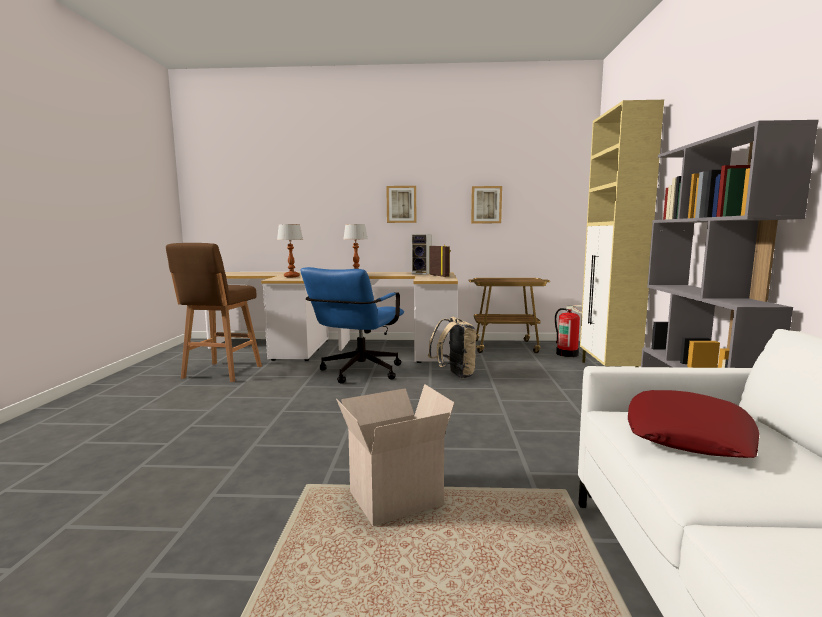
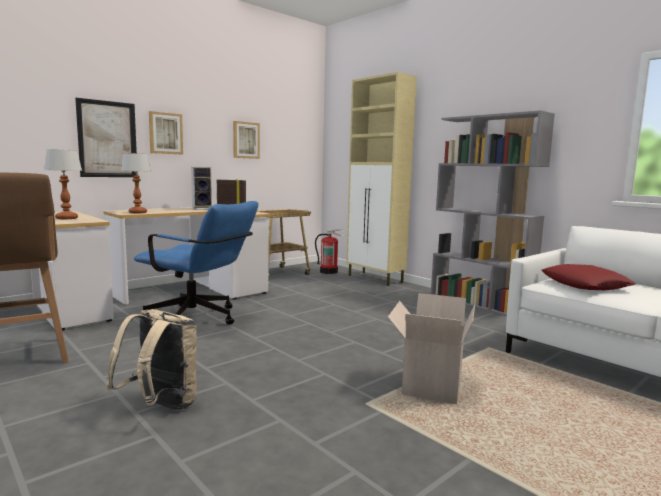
camera: 45 degrees left, 0 degrees up
blue office chair [300,267,404,384] -> blue office chair turned 45 degrees counterclockwise [134,201,258,325]
beige backpack [428,317,477,379] -> beige backpack moved to [106,309,197,410]
none -> picture [75,98,138,177]

